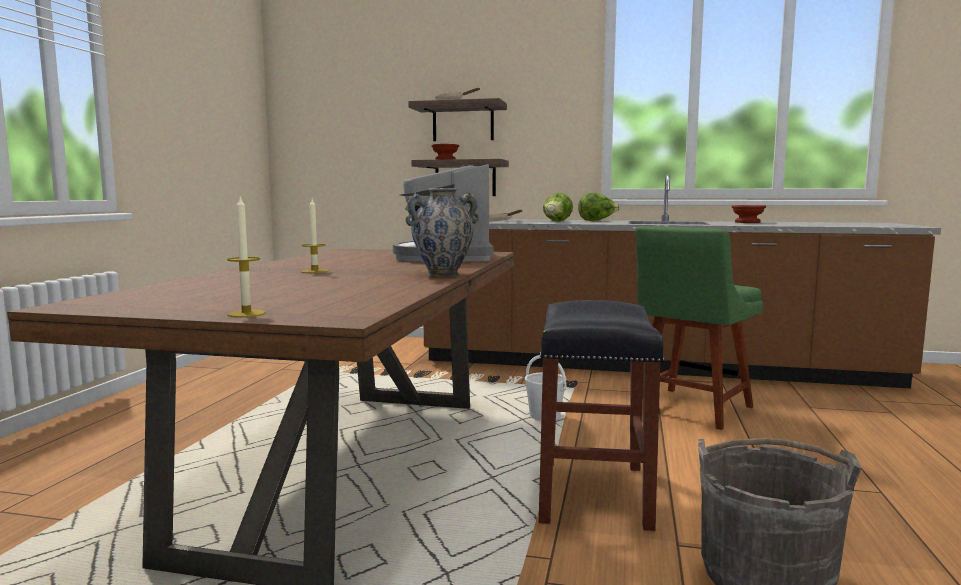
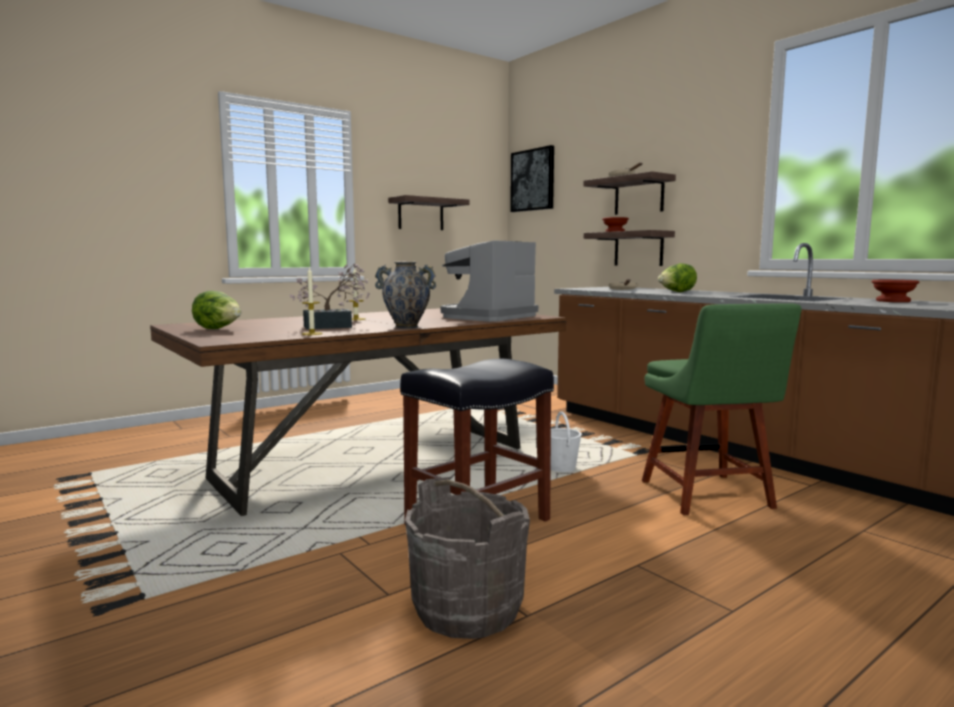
camera: 40 degrees right, 0 degrees up
candle [227,197,266,317] -> candle moved to [302,267,323,335]
lettuce [578,193,620,221] -> lettuce moved to [192,291,241,329]
green chair [635,226,763,430] -> green chair turned 90 degrees counterclockwise [642,303,802,515]
none -> potted plant [290,263,370,329]
none -> shelf [388,195,469,230]
none -> picture [510,145,554,212]

